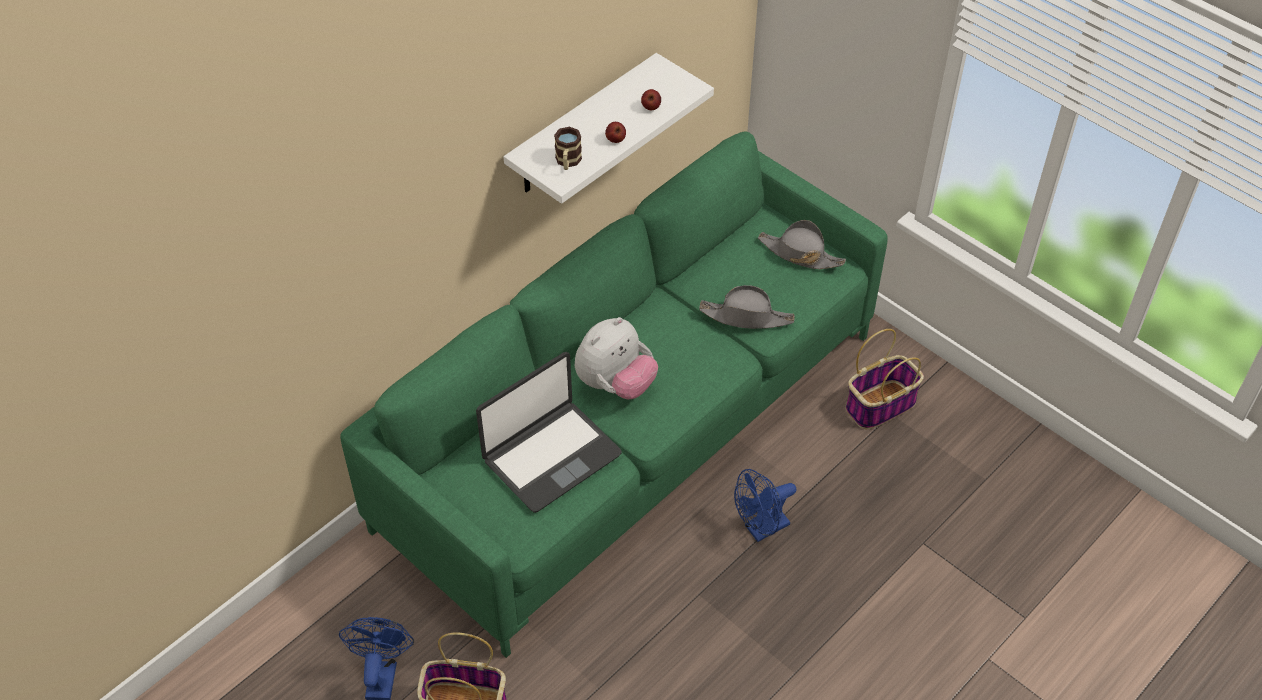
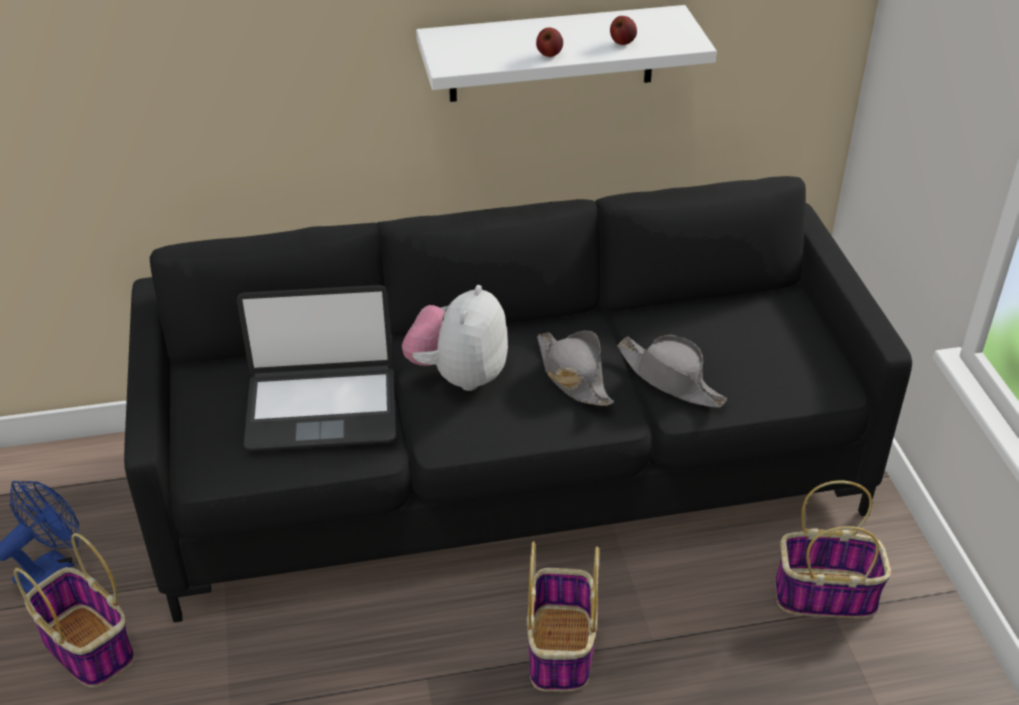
camera: 35 degrees right, 10 degrees down
green sofa [340,131,888,658] -> black sofa [124,176,912,623]
mug [554,127,582,170] -> none
plush toy [575,317,658,399] -> plush toy turned 120 degrees clockwise [402,285,508,391]
blue fan [734,469,797,542] -> basket [527,541,599,692]
grey hat [758,220,846,269] -> grey hat moved to [537,330,614,406]

